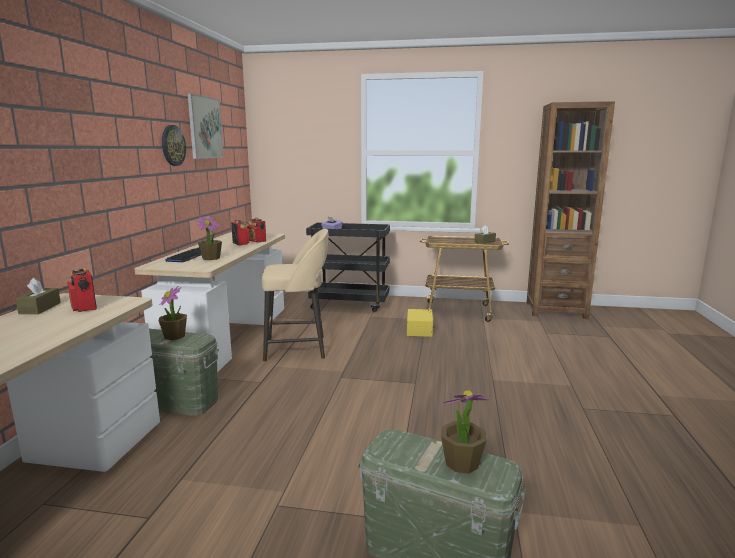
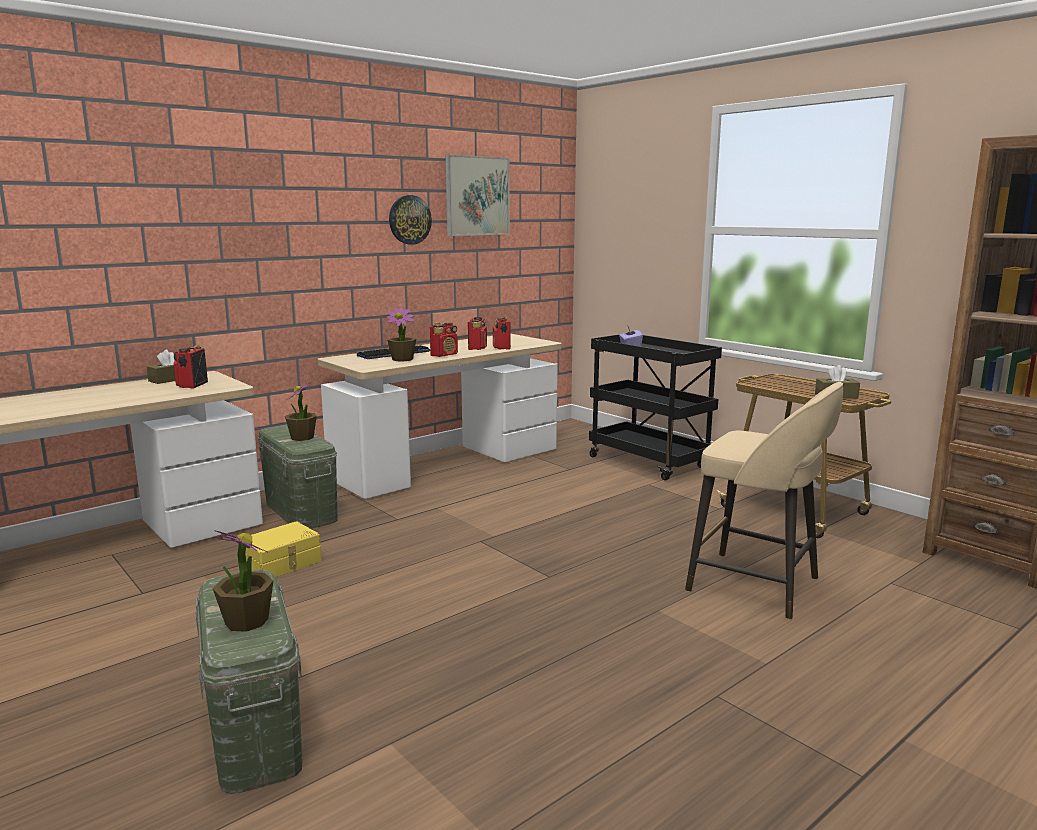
camera: 40 degrees right, 0 degrees up
beige stool [262,229,329,362] -> beige stool moved to [685,382,843,619]
yellow storage box [407,309,435,337] -> yellow storage box moved to [245,521,322,577]
none -> radio [430,322,458,357]

